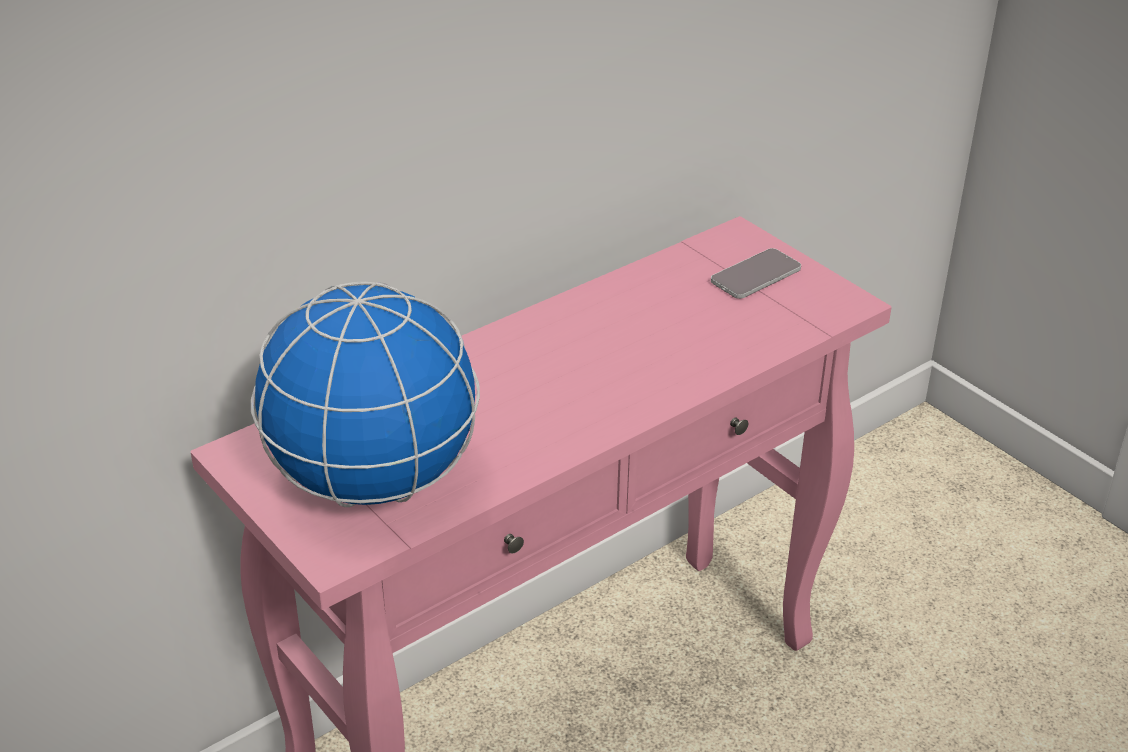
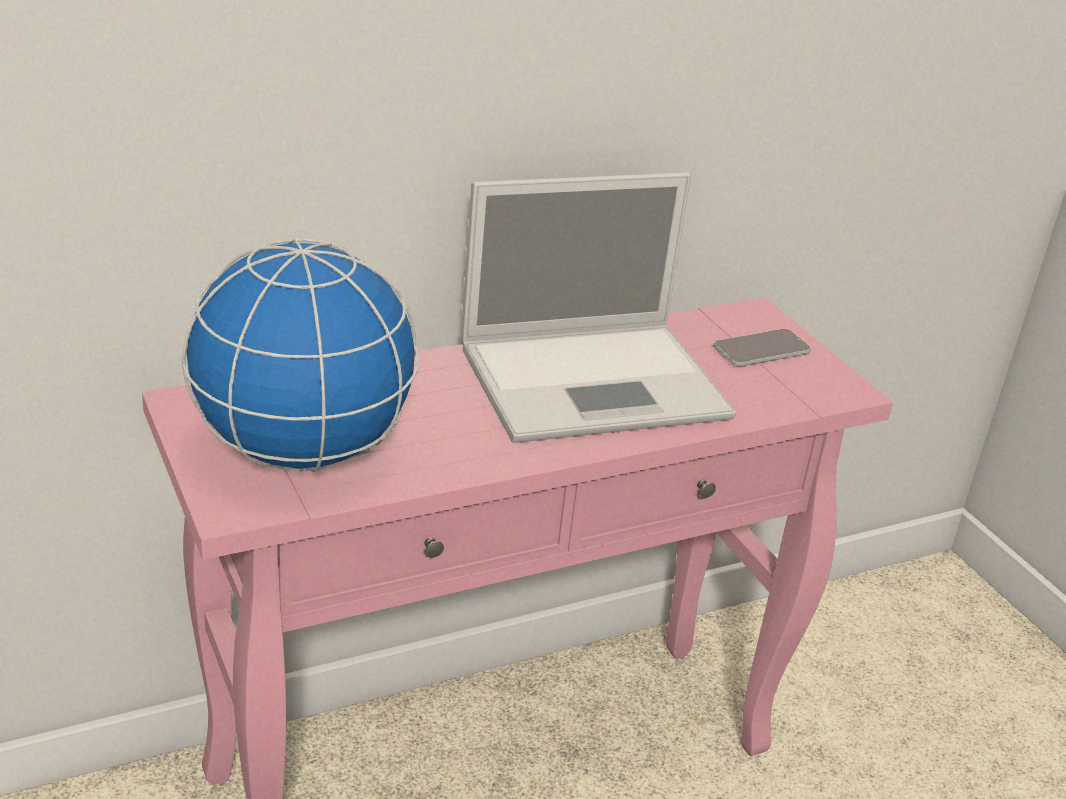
camera: 10 degrees right, 5 degrees down
none -> laptop [461,172,736,443]

